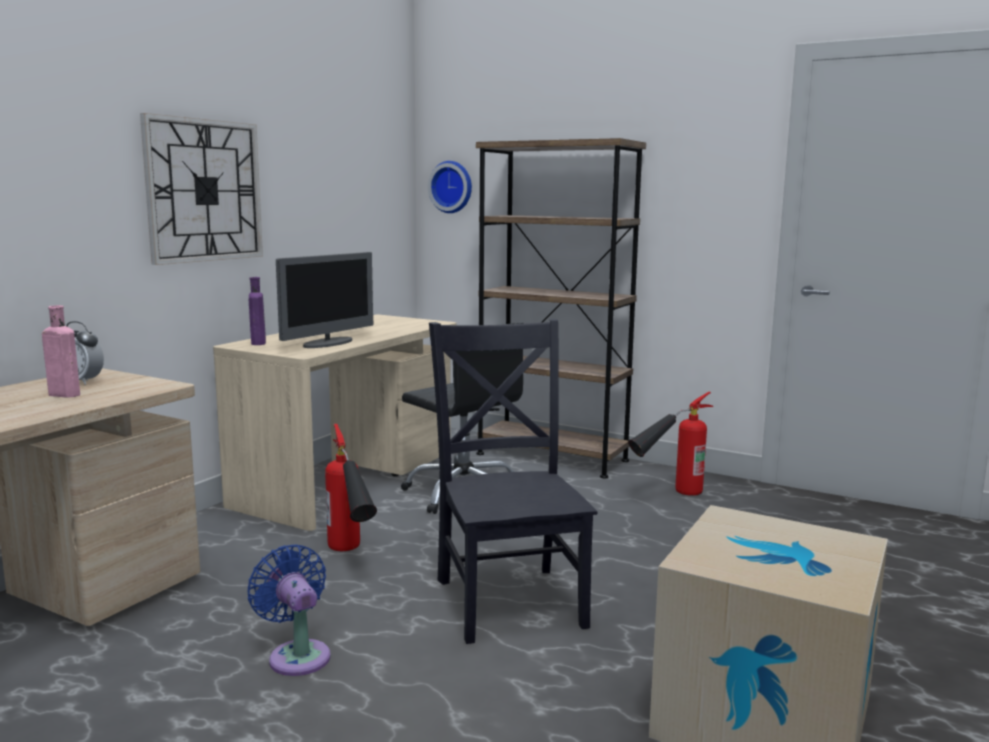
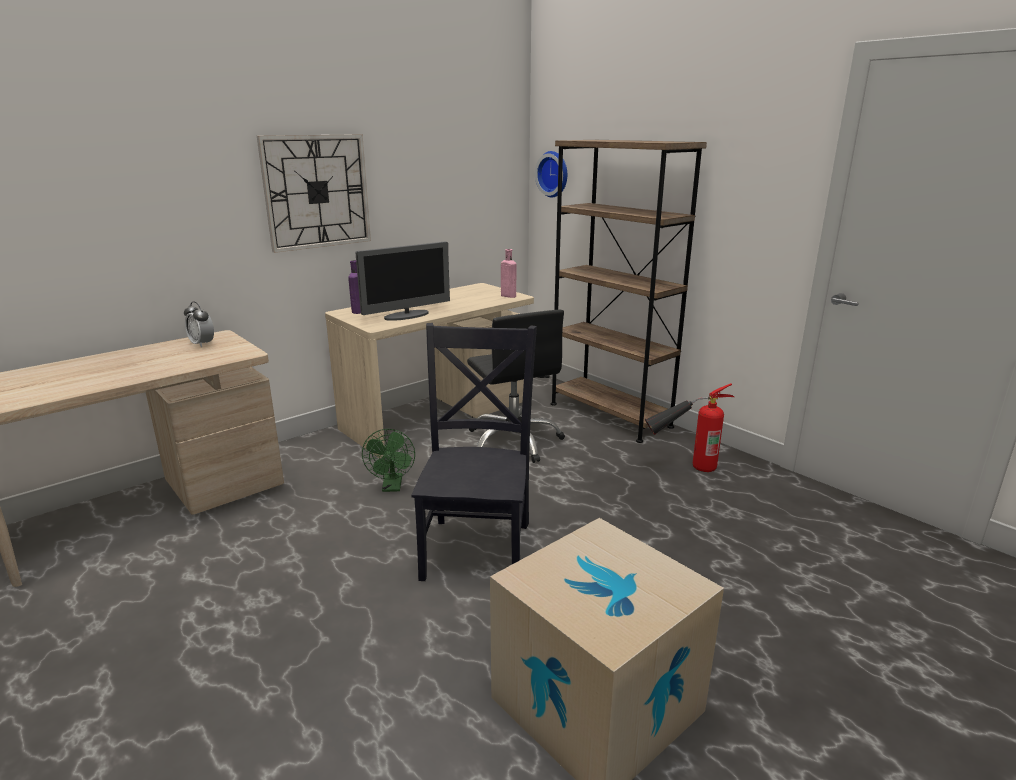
camera: 20 degrees right, 10 degrees up
pink bottle [42,305,80,398] -> pink bottle moved to [501,249,516,298]
blue fan [247,545,331,676] -> none
fire extinguisher [325,424,377,551] -> green fan [362,429,415,492]

